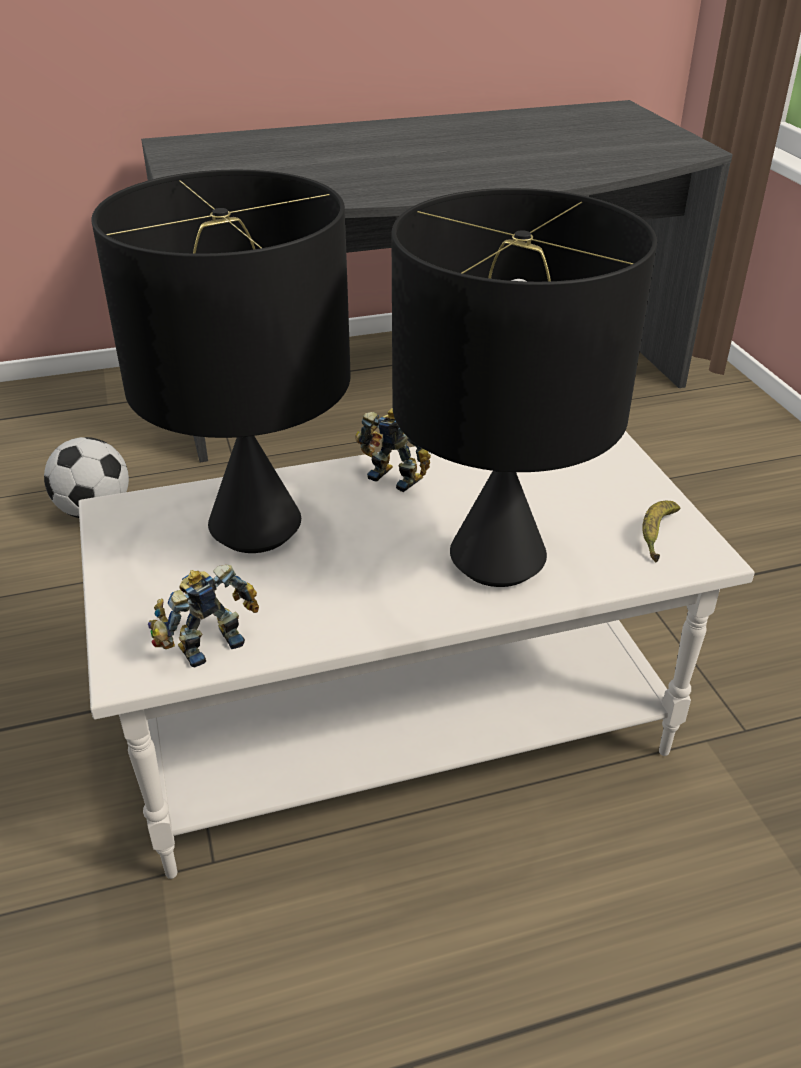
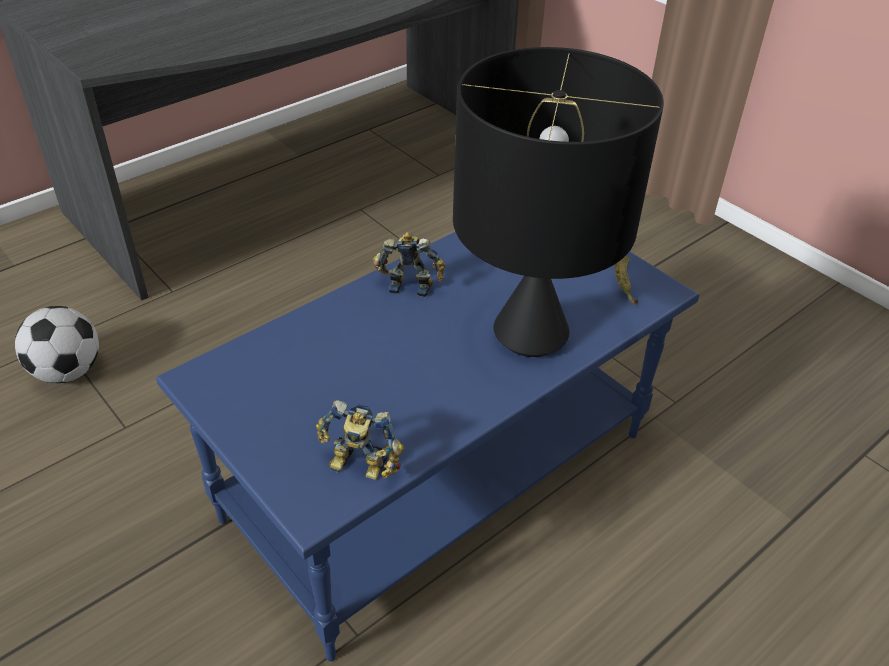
camera: 25 degrees left, 5 degrees up
white coffee table [78,431,755,879] -> blue coffee table [156,232,699,661]
black table lamp [91,170,351,553] -> none
toy robot [148,565,259,667] -> toy robot turned 105 degrees counterclockwise [316,400,404,480]

